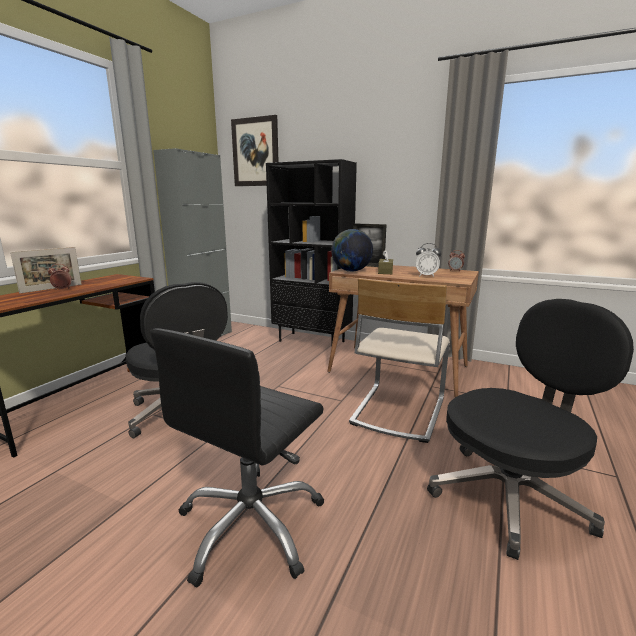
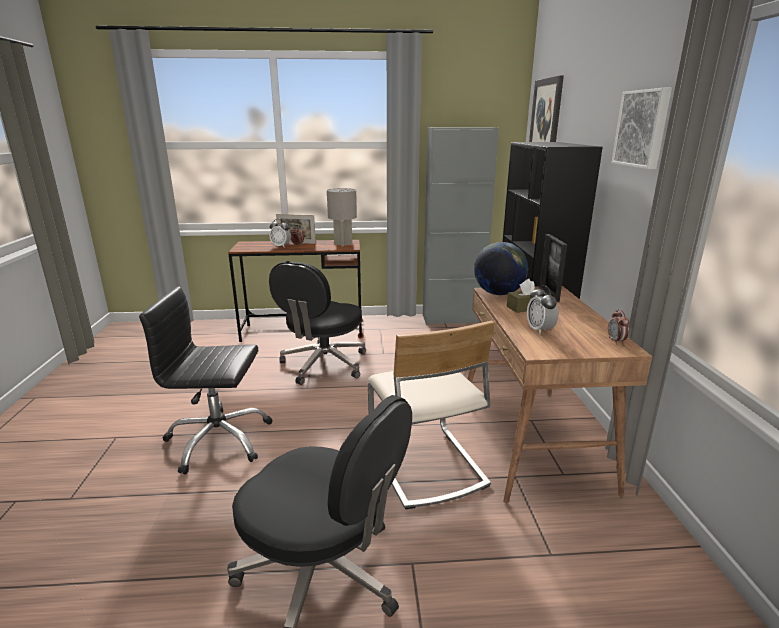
camera: 60 degrees right, 5 degrees up
beige chair [349,278,450,443] -> beige chair turned 105 degrees counterclockwise [367,321,495,509]
none -> alarm clock [269,219,291,248]
none -> grey table lamp [327,188,357,247]
none -> picture [611,88,672,169]

